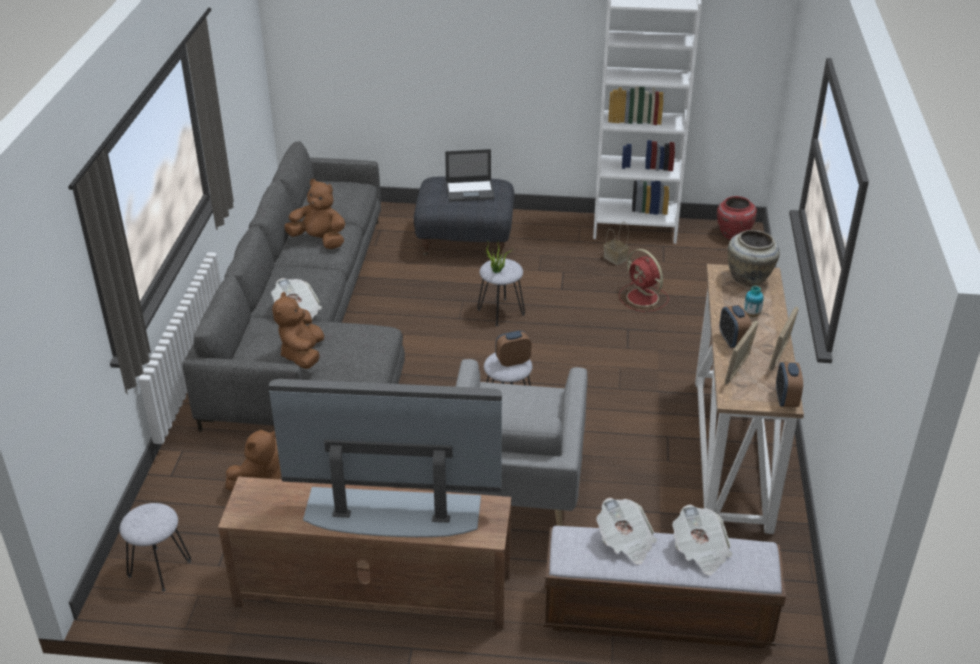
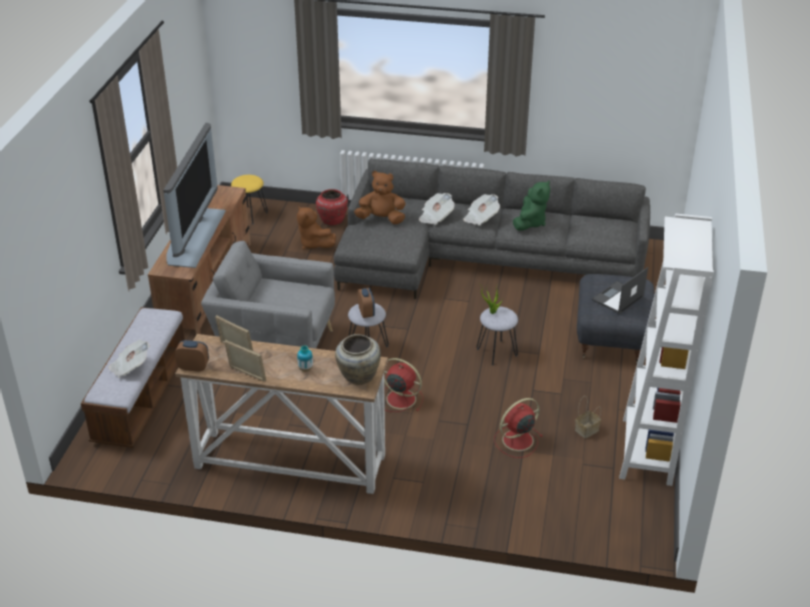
camera: 95 degrees right, 0 degrees up
grey stool [119,503,191,592] -> yellow stool [231,175,268,224]
brown plush toy [284,179,345,249] -> green plush toy [513,180,550,231]
laptop [445,149,495,202] -> laptop turned 45 degrees clockwise [592,267,648,314]
newspaper [596,498,657,564] -> newspaper moved to [463,194,500,226]
red vase [717,196,757,240] -> red vase moved to [316,189,348,225]
alarm clock [720,305,751,348] -> none
none -> red fan [384,358,423,412]

